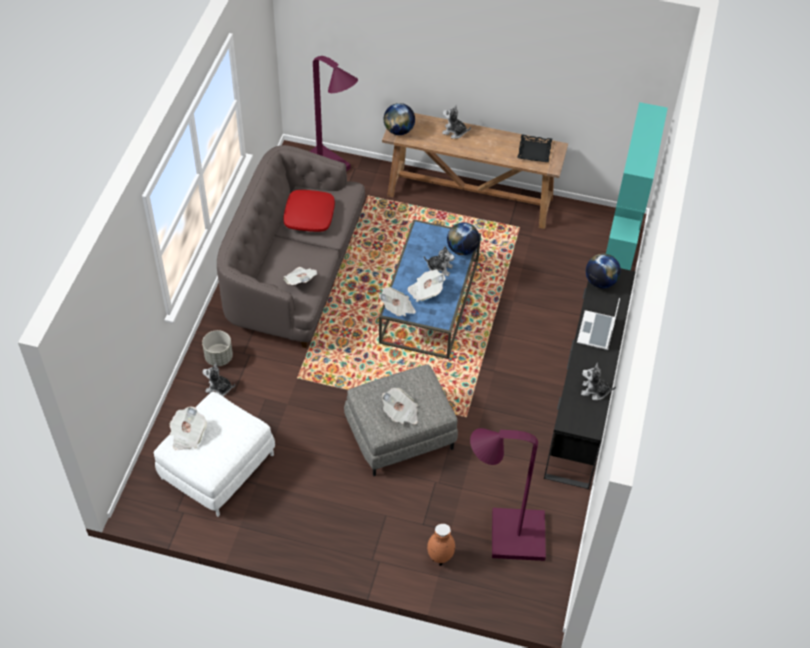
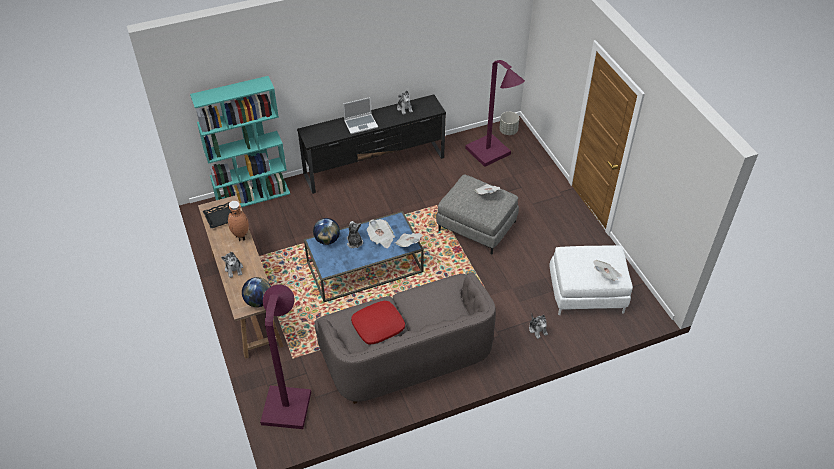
camera: 125 degrees left, 5 degrees down
grey planter [202,330,233,366] -> grey planter moved to [499,112,519,135]
newspaper [284,267,317,285] -> none
brown vase [427,524,455,566] -> brown vase moved to [228,201,249,241]
globe [586,254,621,288] -> none

